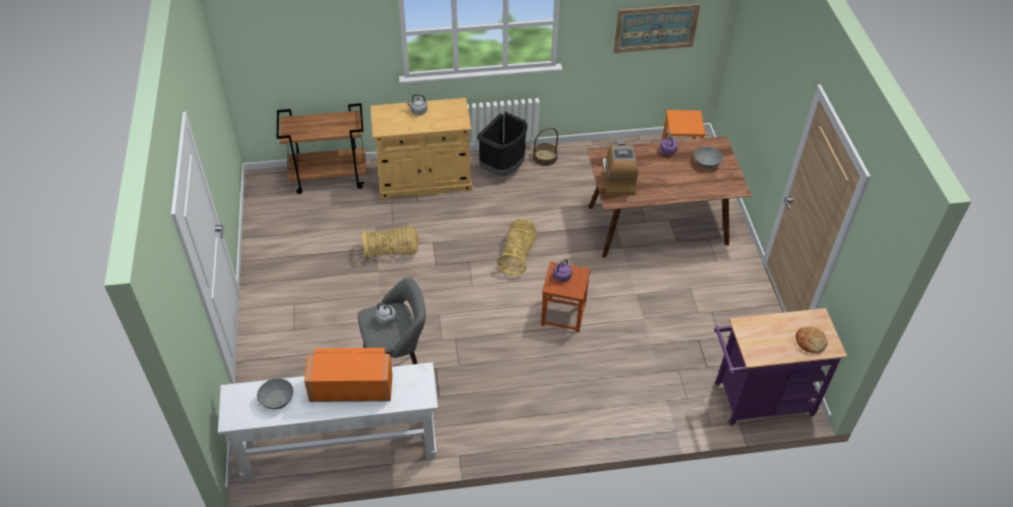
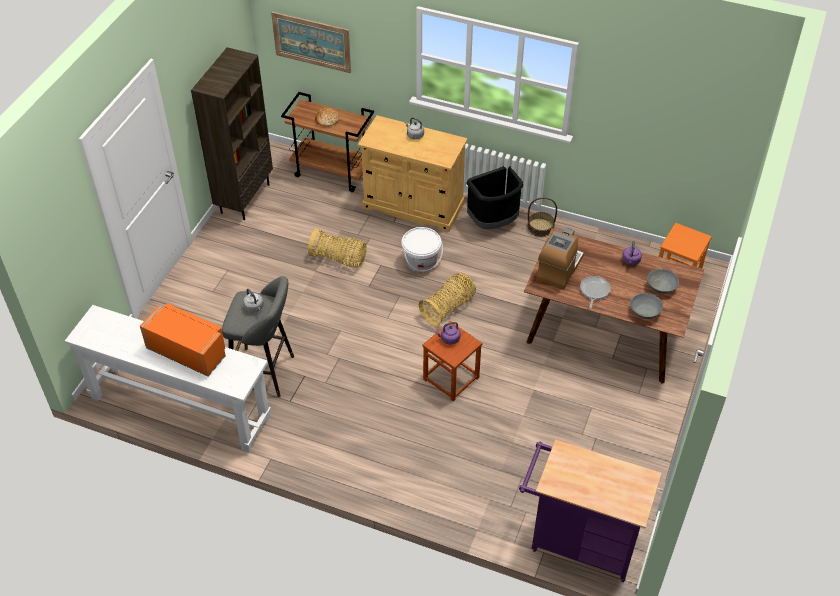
camera: 30 degrees right, 0 degrees up
grey bowl [257,378,293,409] -> grey bowl moved to [630,293,663,319]
picture [614,4,700,53] -> picture moved to [271,12,351,73]
bread [796,327,828,353] -> bread moved to [315,108,339,127]
none -> brown bookcase [191,47,273,220]
none -> white bucket [402,227,443,273]
none -> frying pan [580,276,610,309]

